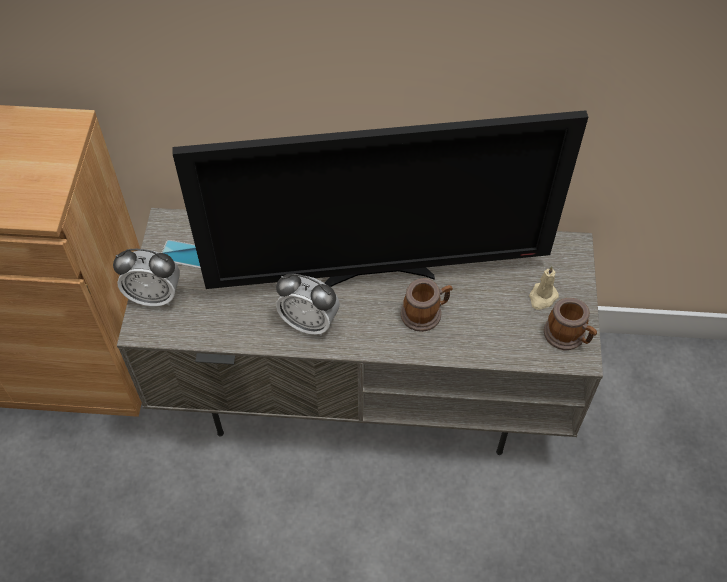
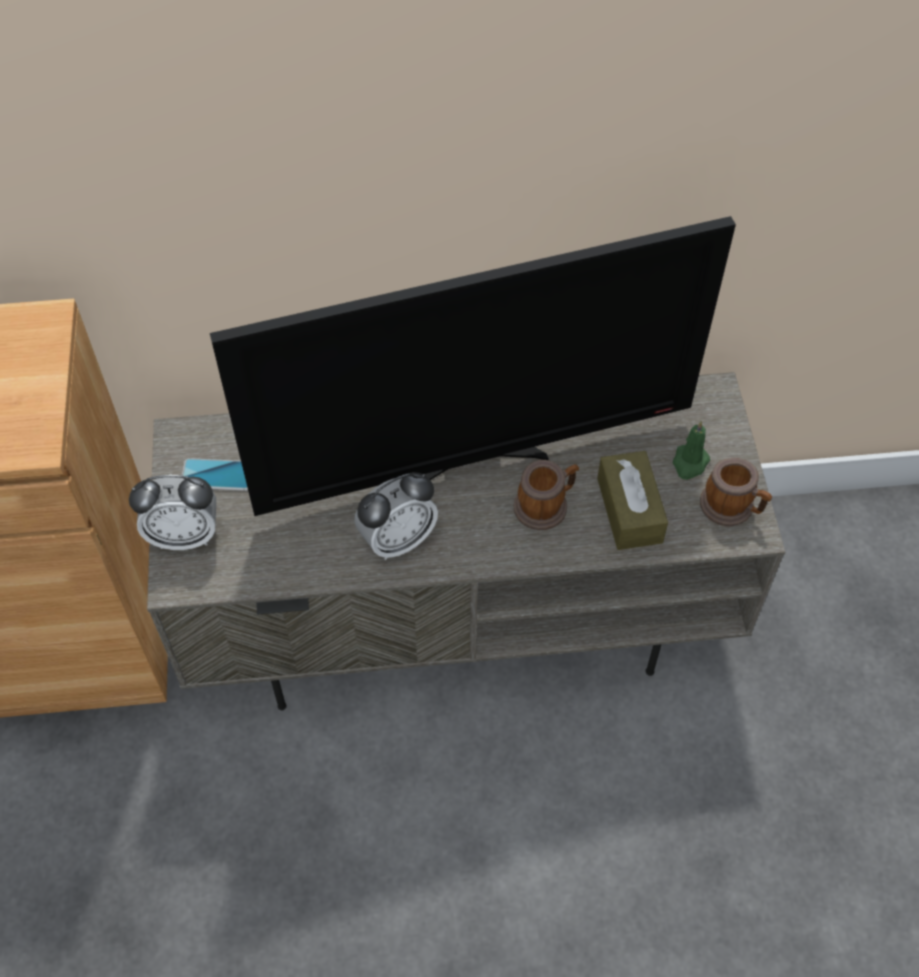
camera: 10 degrees left, 0 degrees up
alarm clock [276,273,340,336] -> alarm clock turned 45 degrees counterclockwise [355,472,438,560]
beige candle [529,266,559,310] -> green candle [673,421,710,480]
none -> brown tissue box [597,451,668,550]

